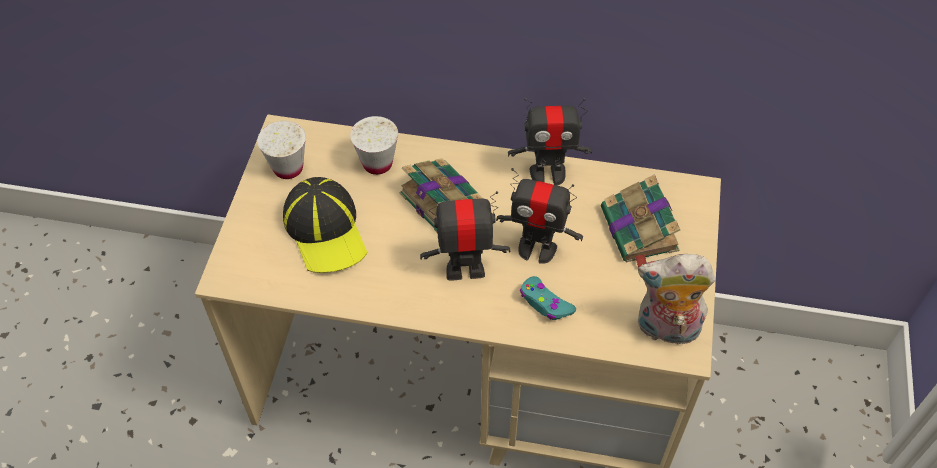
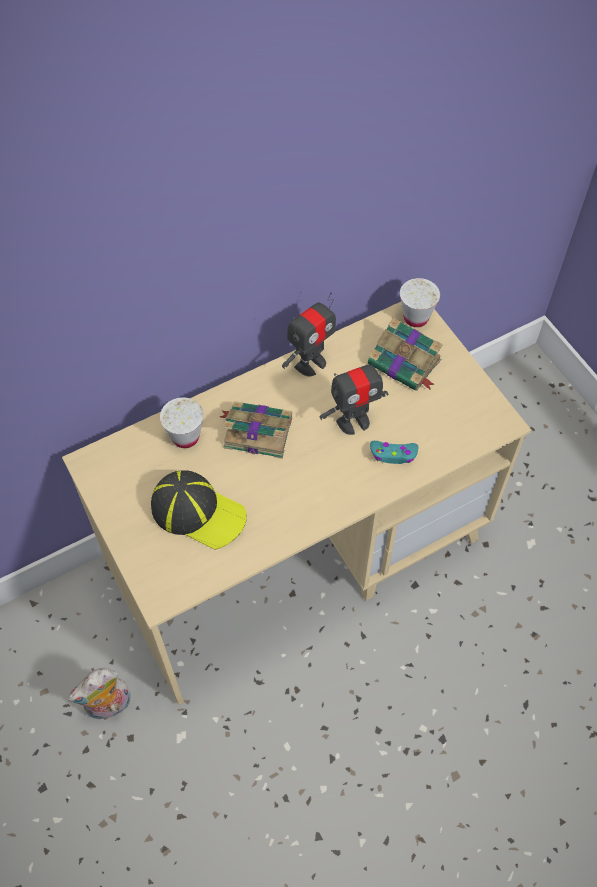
camera: 40 degrees left, 5 degrees up
white cup [257,121,306,179] -> white cup moved to [400,278,440,327]
toy robot [420,191,510,281] -> none
plush toy [638,254,715,345] -> plush toy moved to [68,668,131,720]

